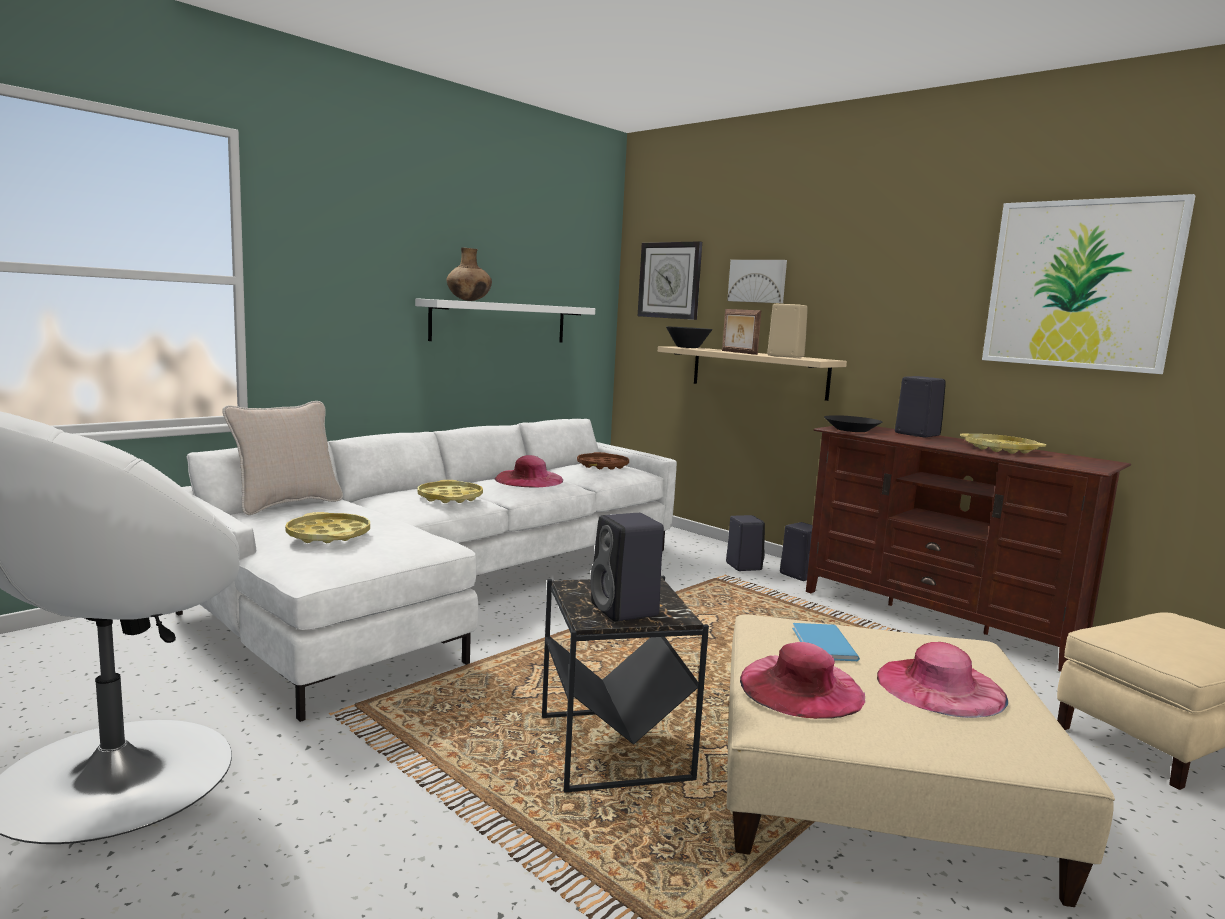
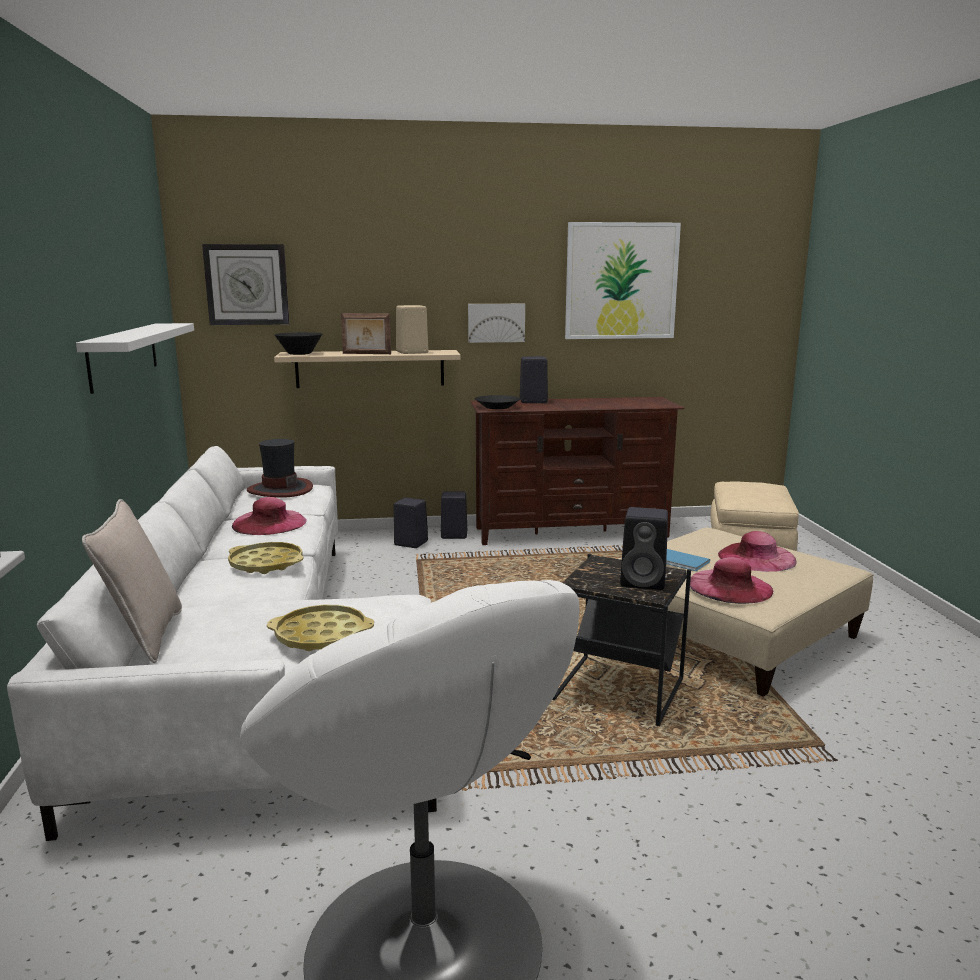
camera: 50 degrees left, 5 degrees up
brown vase [446,247,492,301] -> none
brown tray [577,452,629,470] -> hat [247,439,313,498]
picture [727,260,787,303] -> picture moved to [468,304,525,343]
yellow tray [960,433,1046,454] -> none

